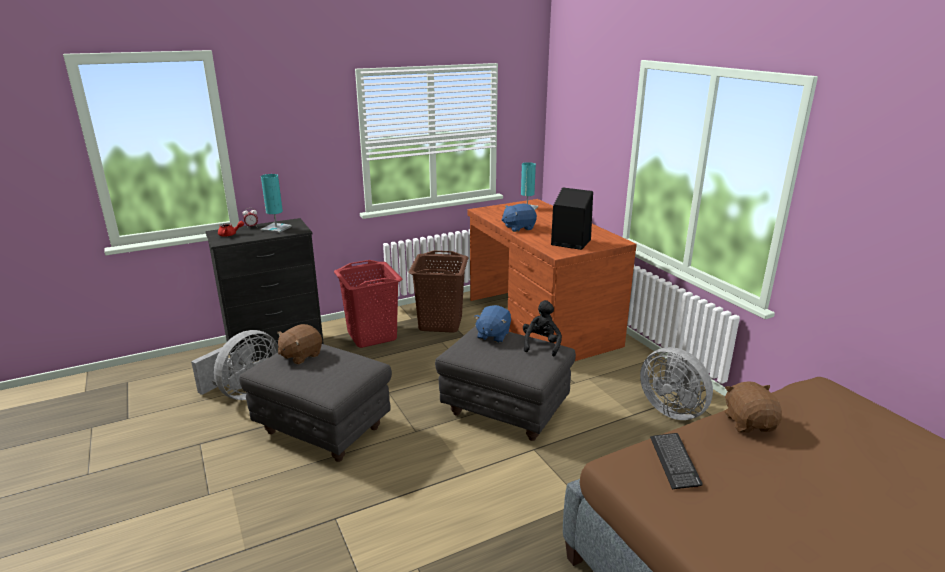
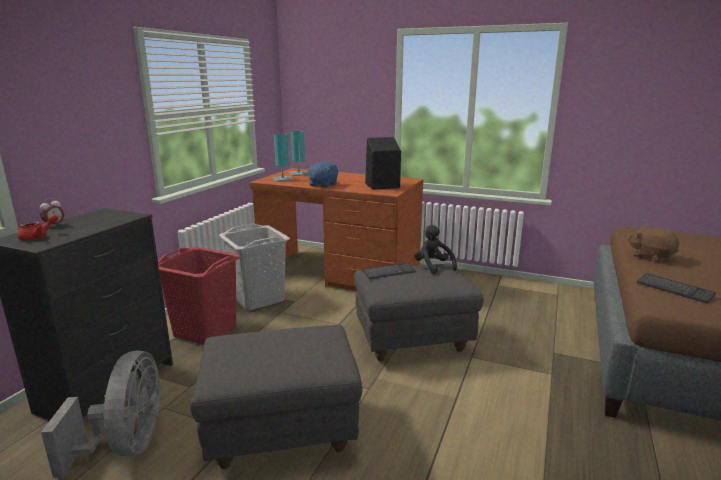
camera: 40 degrees left, 5 degrees down
turquoise table lamp [261,174,292,233] -> turquoise table lamp moved to [272,134,294,182]
brown plush toy [277,324,322,365] -> none
brown laundry basket [408,251,468,333] -> grey laundry basket [219,224,290,310]
blue plush toy [474,305,511,343] -> keyboard [363,263,416,279]
grey fan [640,347,713,420] -> none

